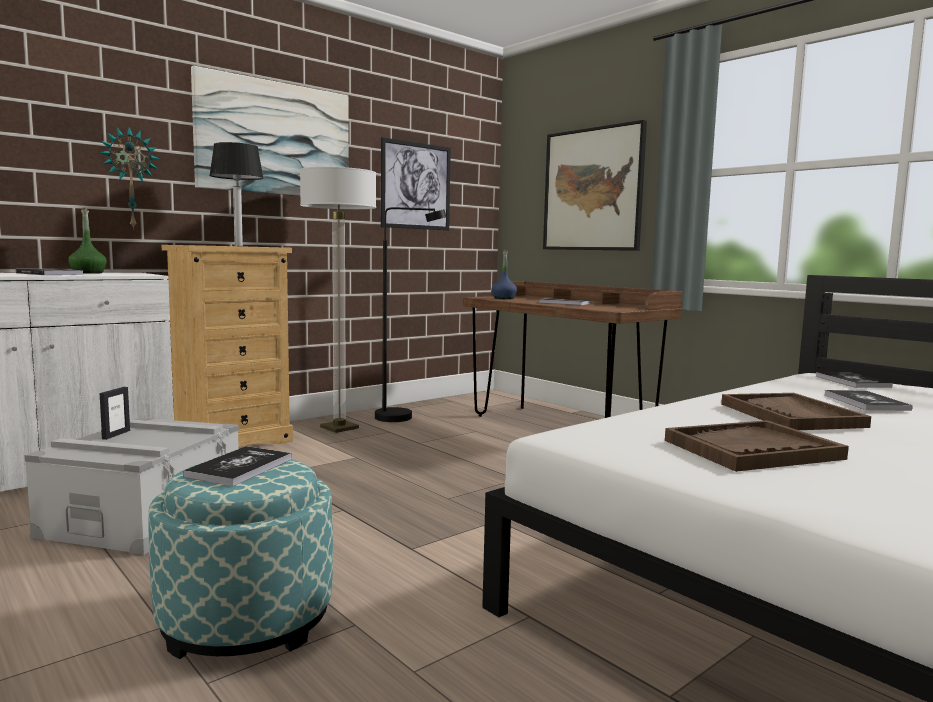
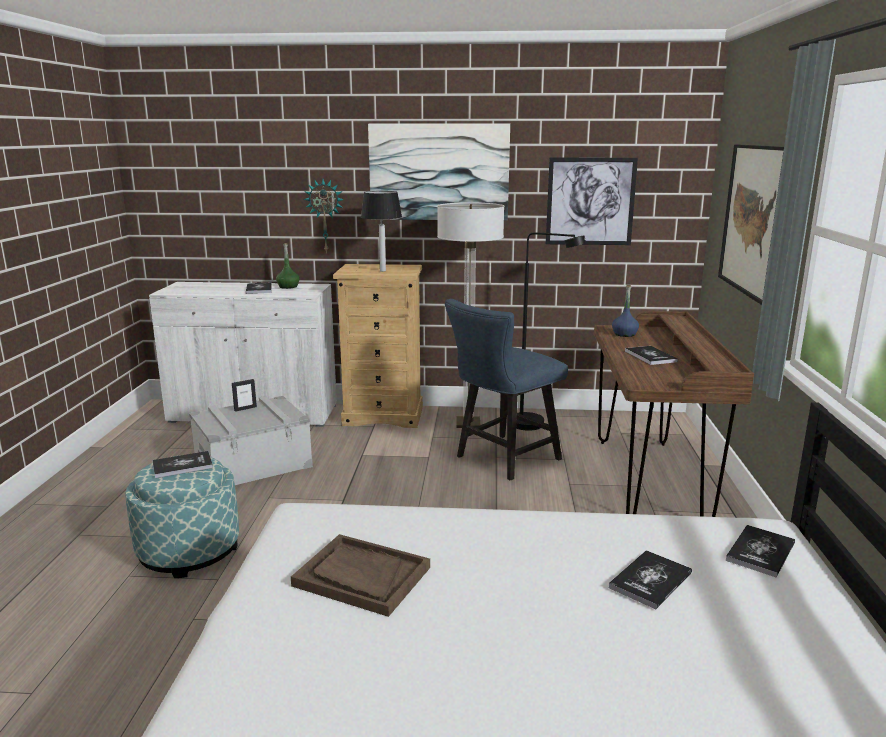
camera: 45 degrees right, 10 degrees up
brown tray [721,393,871,430] -> none
none -> blue chair [445,299,568,480]

